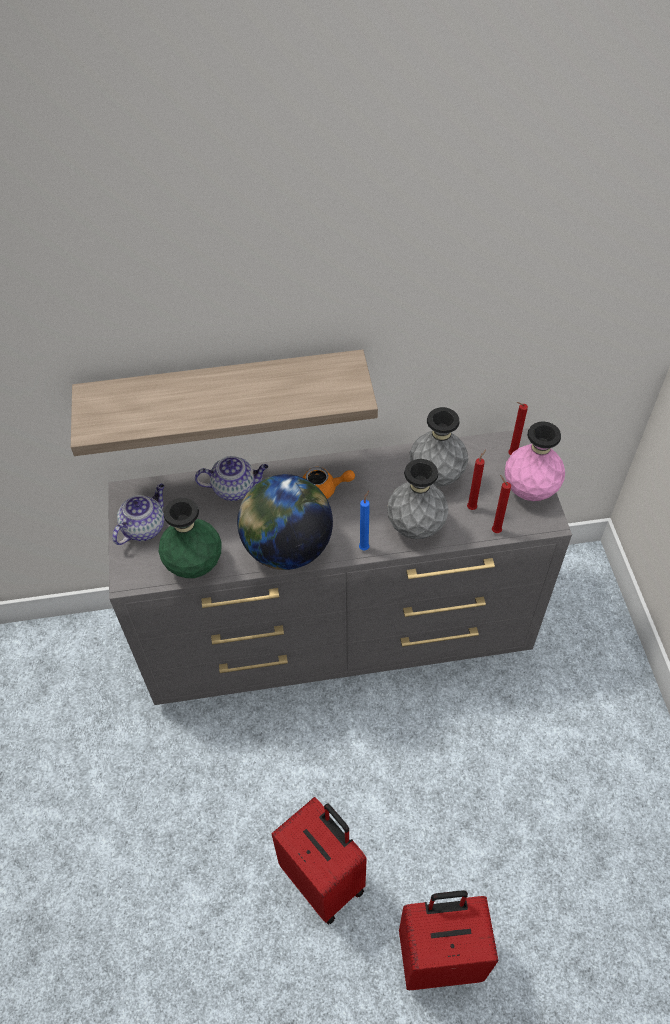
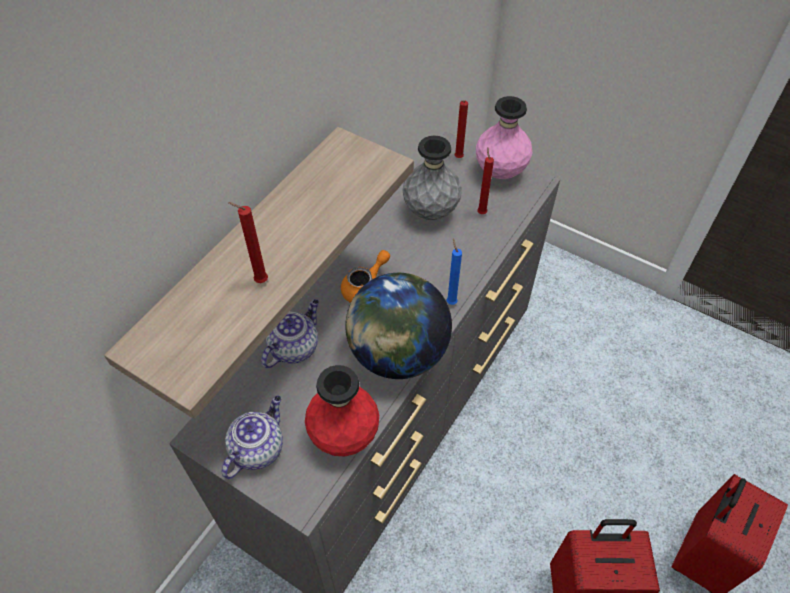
camera: 50 degrees left, 0 degrees up
teapot [112,484,164,545] -> teapot turned 45 degrees clockwise [222,396,283,479]
green vase [159,498,222,578] -> red vase [305,365,379,457]
grey vase [387,459,449,539] -> none
red candle [492,475,511,533] -> red candle moved to [228,202,268,283]

